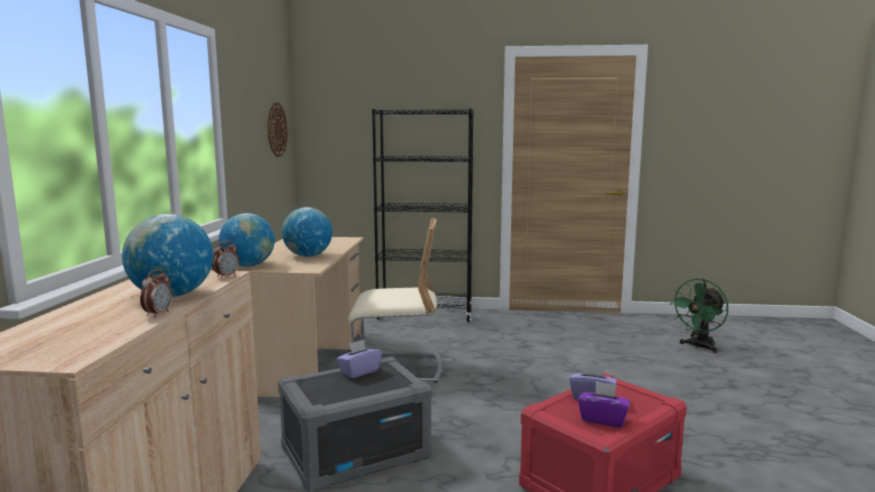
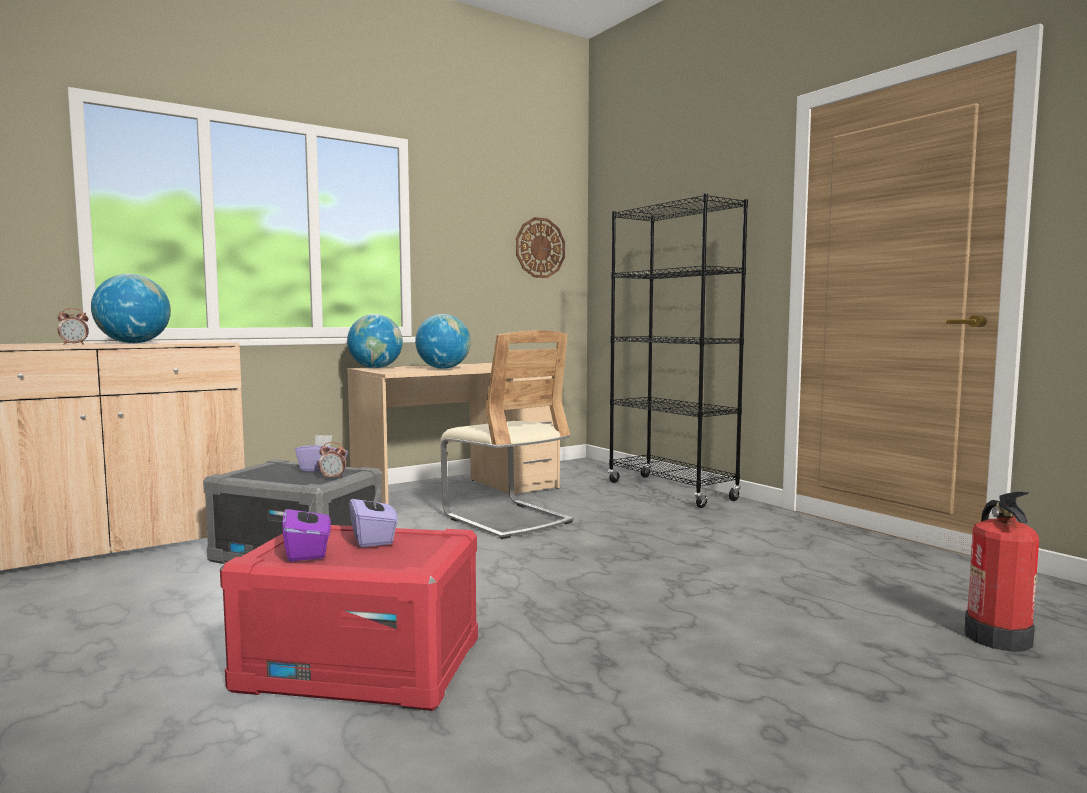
camera: 50 degrees right, 5 degrees down
alarm clock [212,241,239,279] -> alarm clock moved to [319,442,347,479]
green fan [669,279,728,353] -> fire extinguisher [964,492,1039,652]

